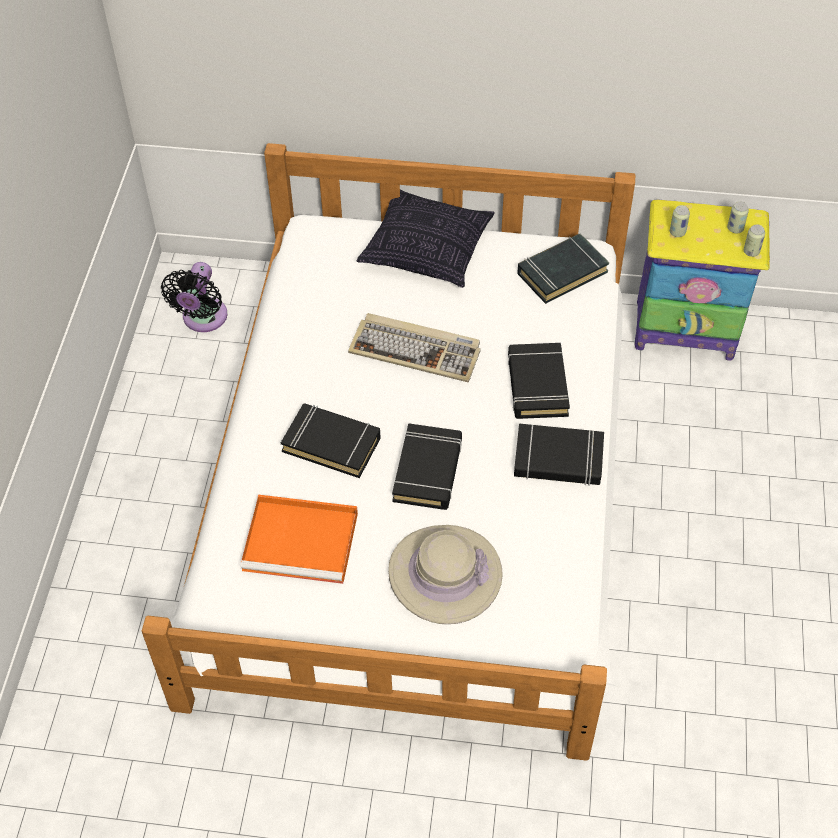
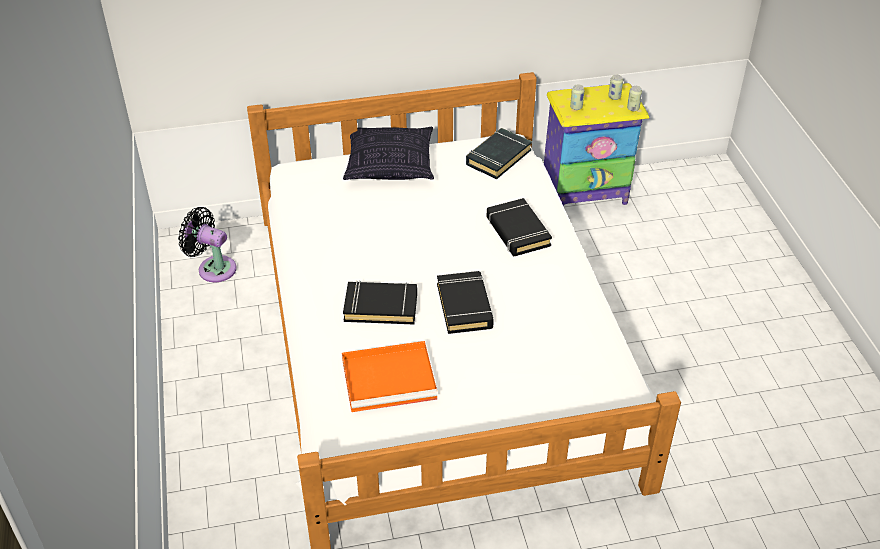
camera: 20 degrees left, 10 degrees down
black fan [161,262,227,332] -> black fan turned 120 degrees clockwise [178,207,237,282]
keyboard [348,313,481,382] -> none
beige hat [388,525,503,624] -> none
black book [514,424,604,486] -> none

